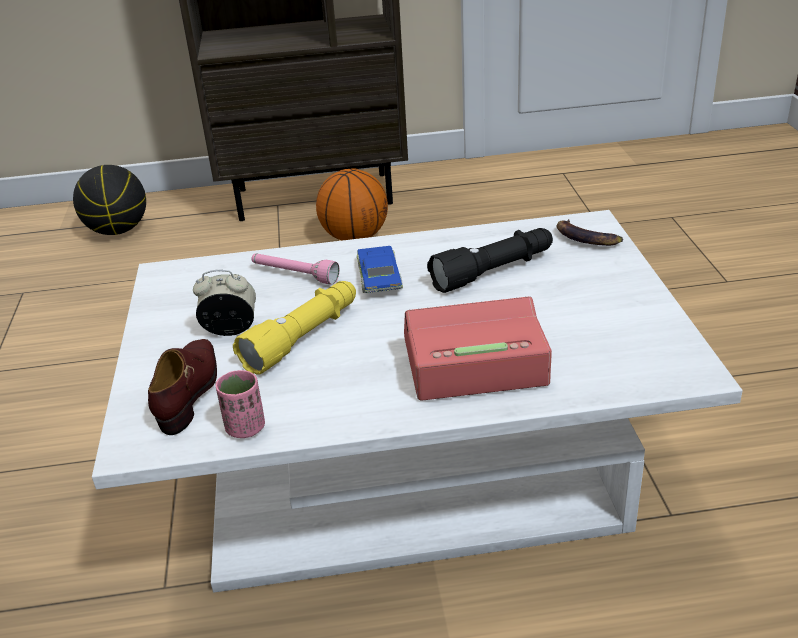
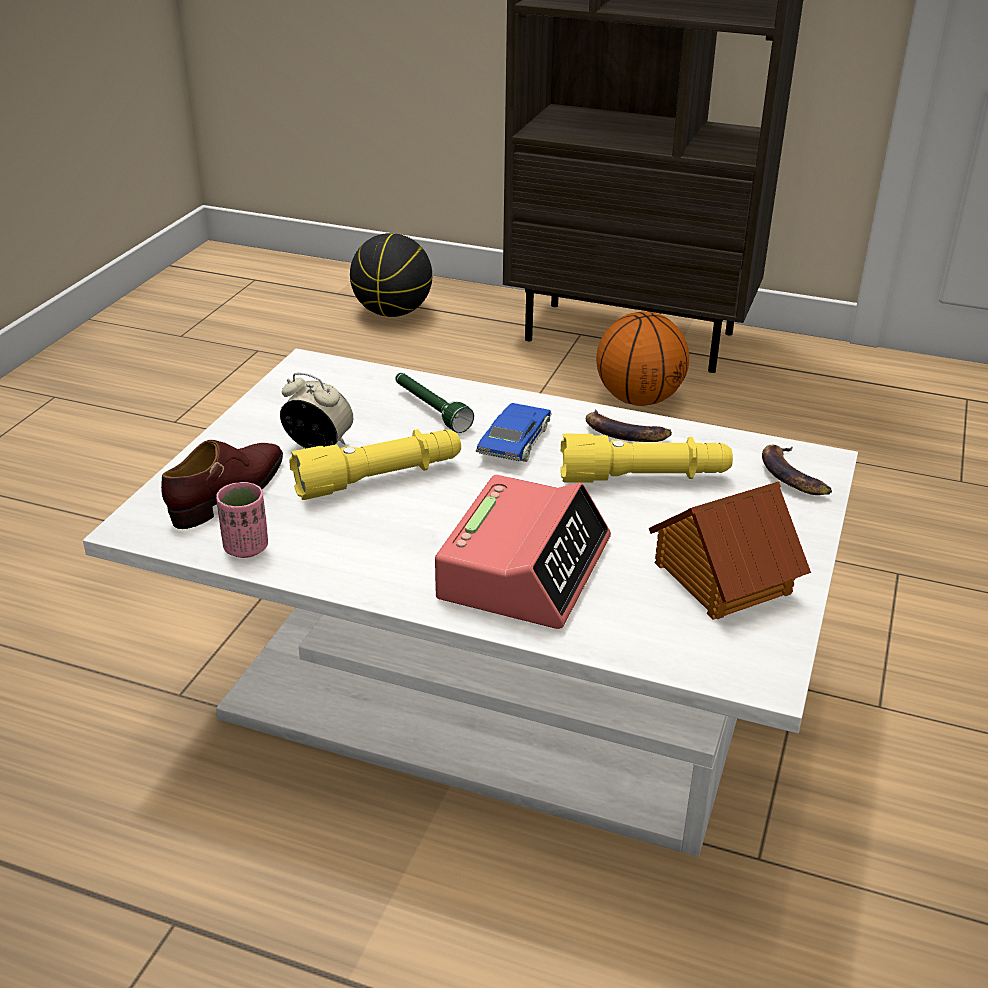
camera: 25 degrees right, 0 degrees up
pink flashlight [252,253,339,285] -> green flashlight [395,373,474,433]
alarm clock [404,297,552,401] -> alarm clock turned 90 degrees clockwise [435,475,611,629]
black flashlight [427,228,553,293] -> yellow flashlight [561,434,733,483]
none -> banana [586,409,672,442]
none -> toy house [649,481,811,620]

